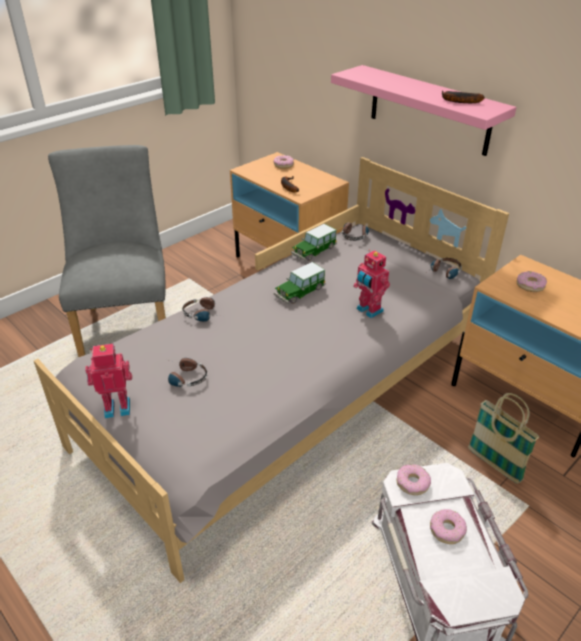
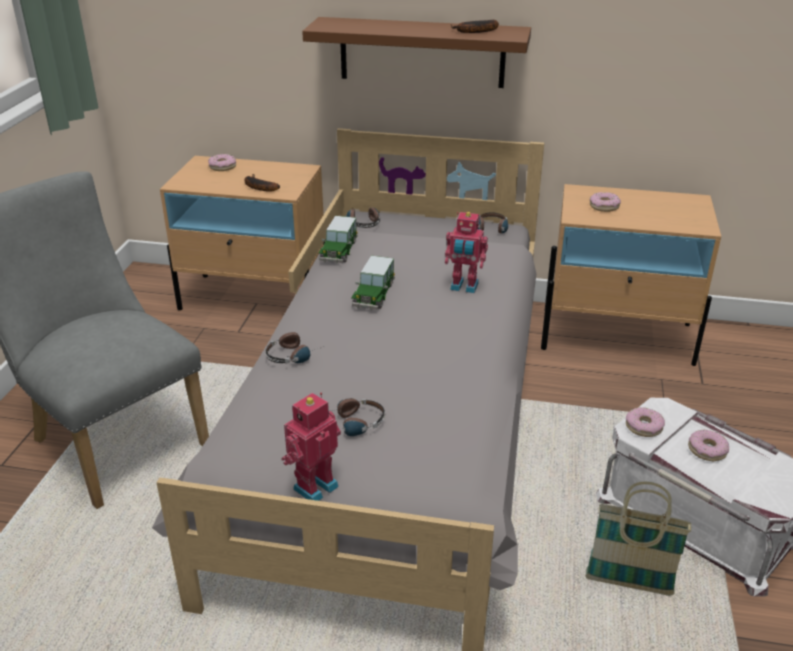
camera: 35 degrees left, 5 degrees down
pink shelf [331,65,517,156] -> brown shelf [302,17,531,88]
basket [468,393,539,484] -> basket moved to [585,482,691,596]

